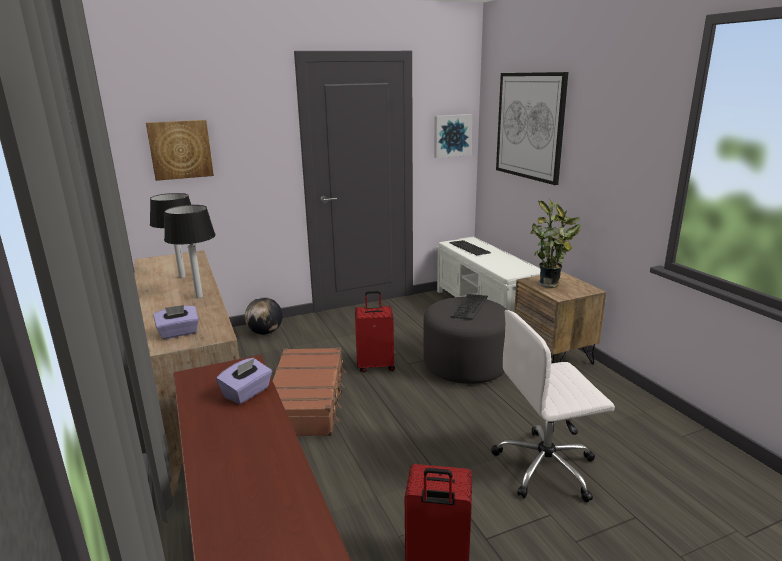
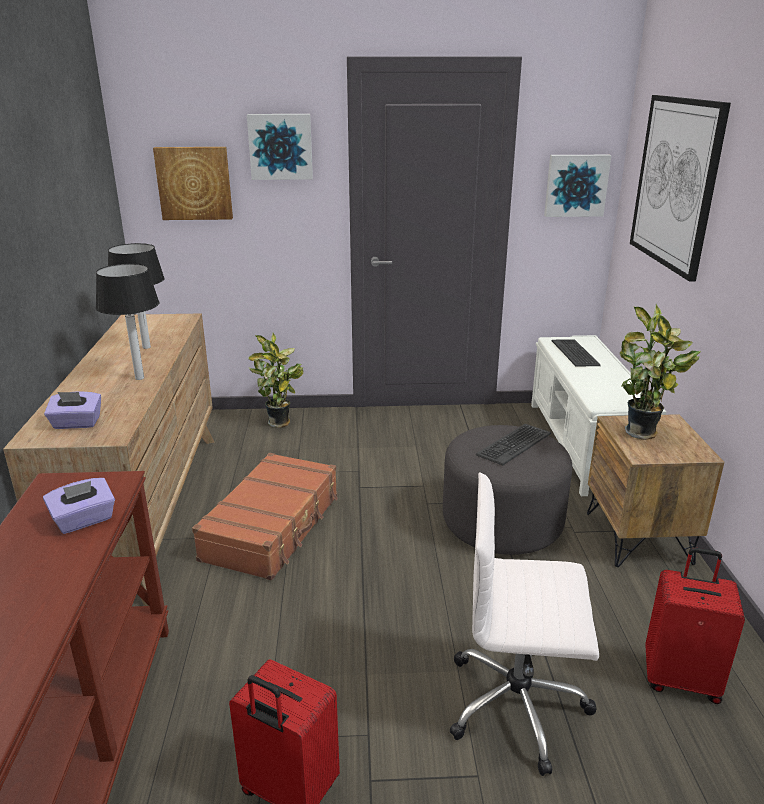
camera: 20 degrees right, 5 degrees up
globe [245,297,283,335] -> potted plant [248,333,303,428]
red suitcase [355,291,395,373] -> red suitcase moved to [645,547,745,704]
none -> picture [247,114,313,180]

